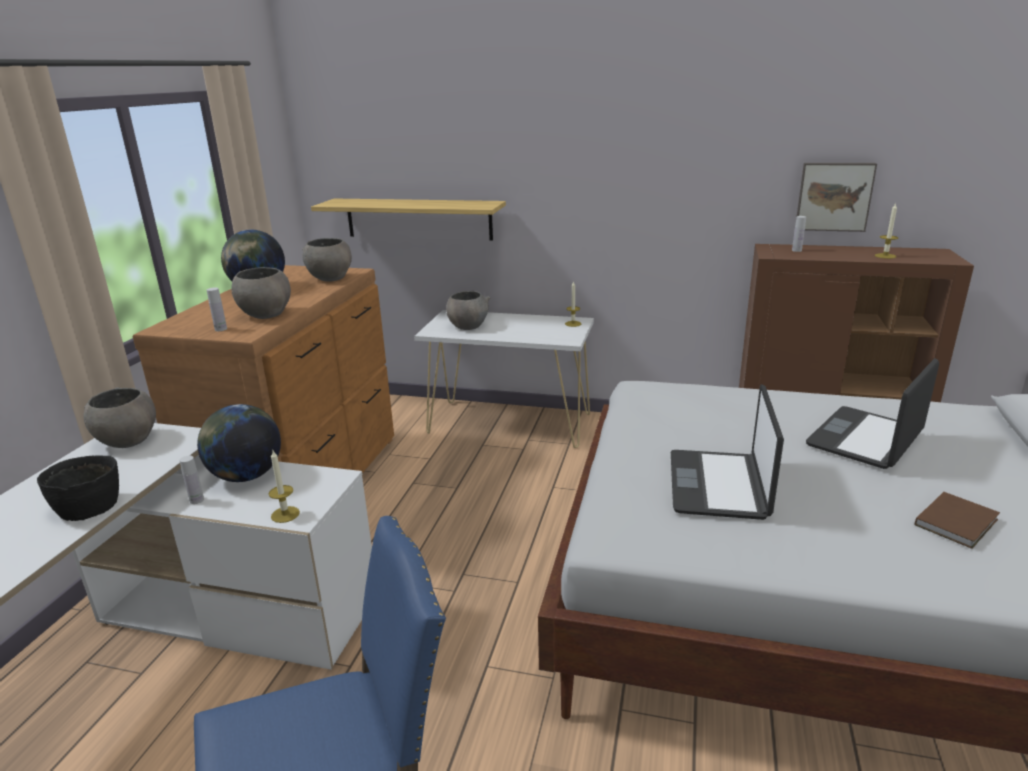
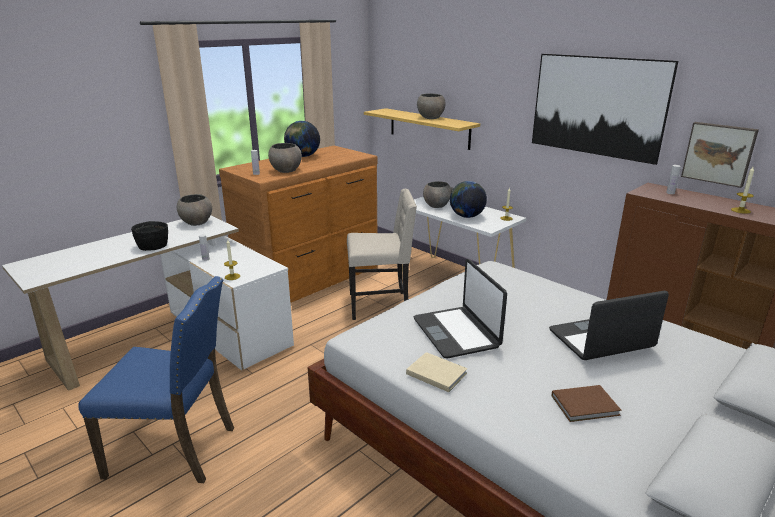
camera: 30 degrees right, 0 degrees up
globe [197,404,281,482] -> globe moved to [450,181,487,218]
grey bowl [302,238,352,281] -> grey bowl moved to [417,93,445,119]
laptop [671,384,784,520] -> laptop turned 60 degrees counterclockwise [414,259,507,359]
none -> beige chair [347,189,417,320]
none -> beige book [406,352,467,392]
none -> picture [532,54,678,165]

